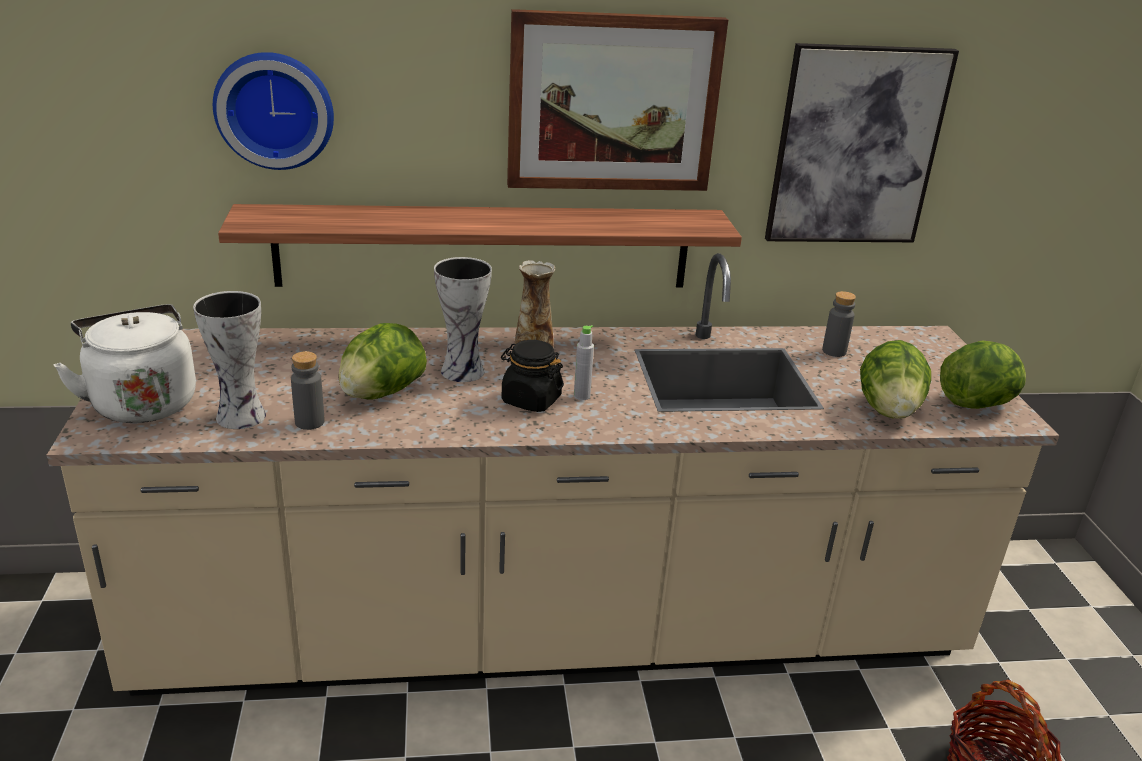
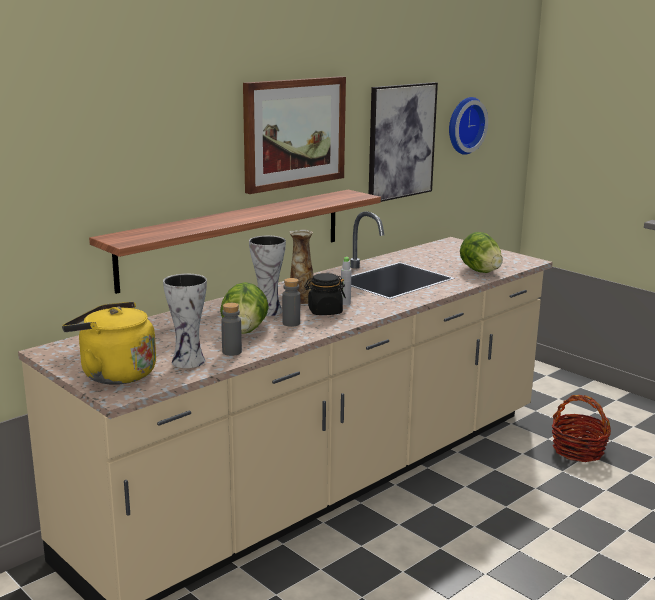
camera: 35 degrees left, 10 degrees down
white kettle [54,304,196,423] -> yellow kettle [62,302,156,385]
wall clock [213,52,334,170] -> wall clock moved to [449,97,488,155]
grey bottle [822,291,856,357] -> grey bottle moved to [282,278,300,327]
lettuce [940,341,1026,409] -> none

